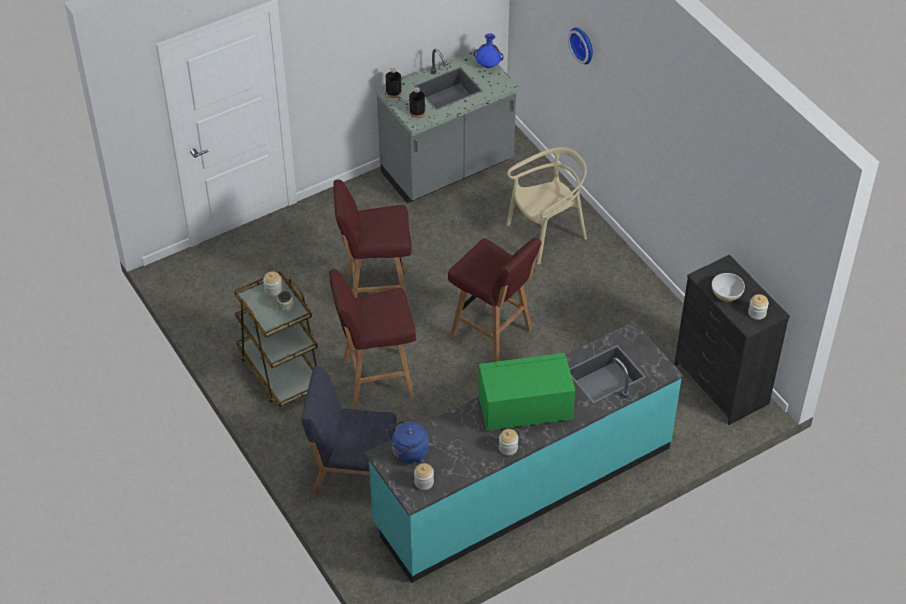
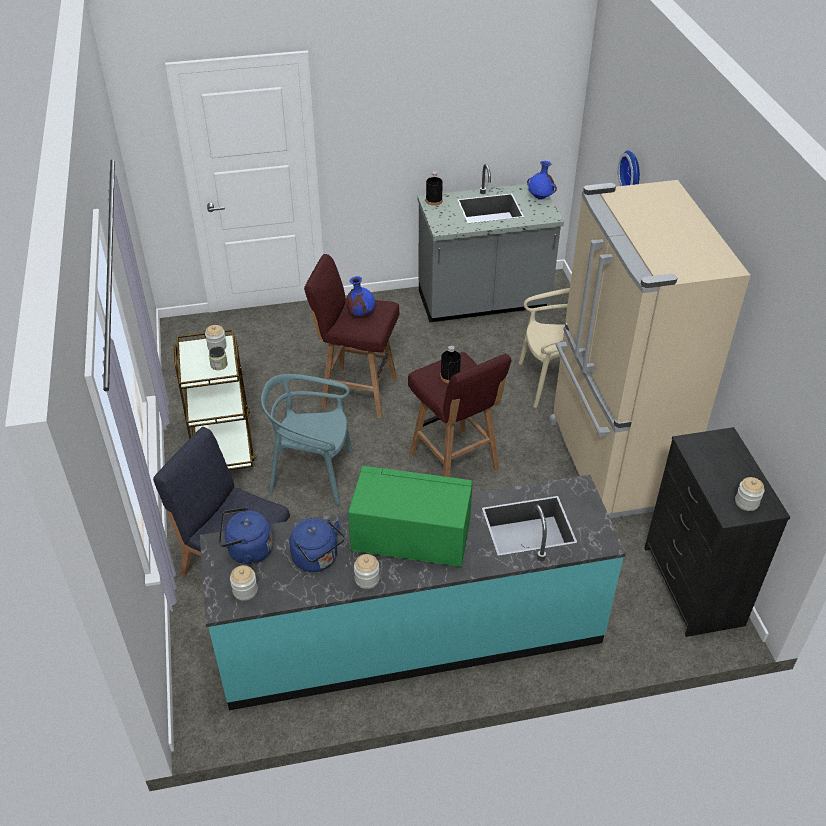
camera: 20 degrees right, 5 degrees down
red stool [329,269,416,406] -> turquoise chair [261,374,353,505]
black bottle [409,87,426,118] -> black bottle moved to [440,345,461,383]
white bowl [712,273,745,302] -> none
none -> blue kettle [289,518,345,572]
none -> blue vase [346,276,375,316]
none -> beige fridge [549,180,750,518]

